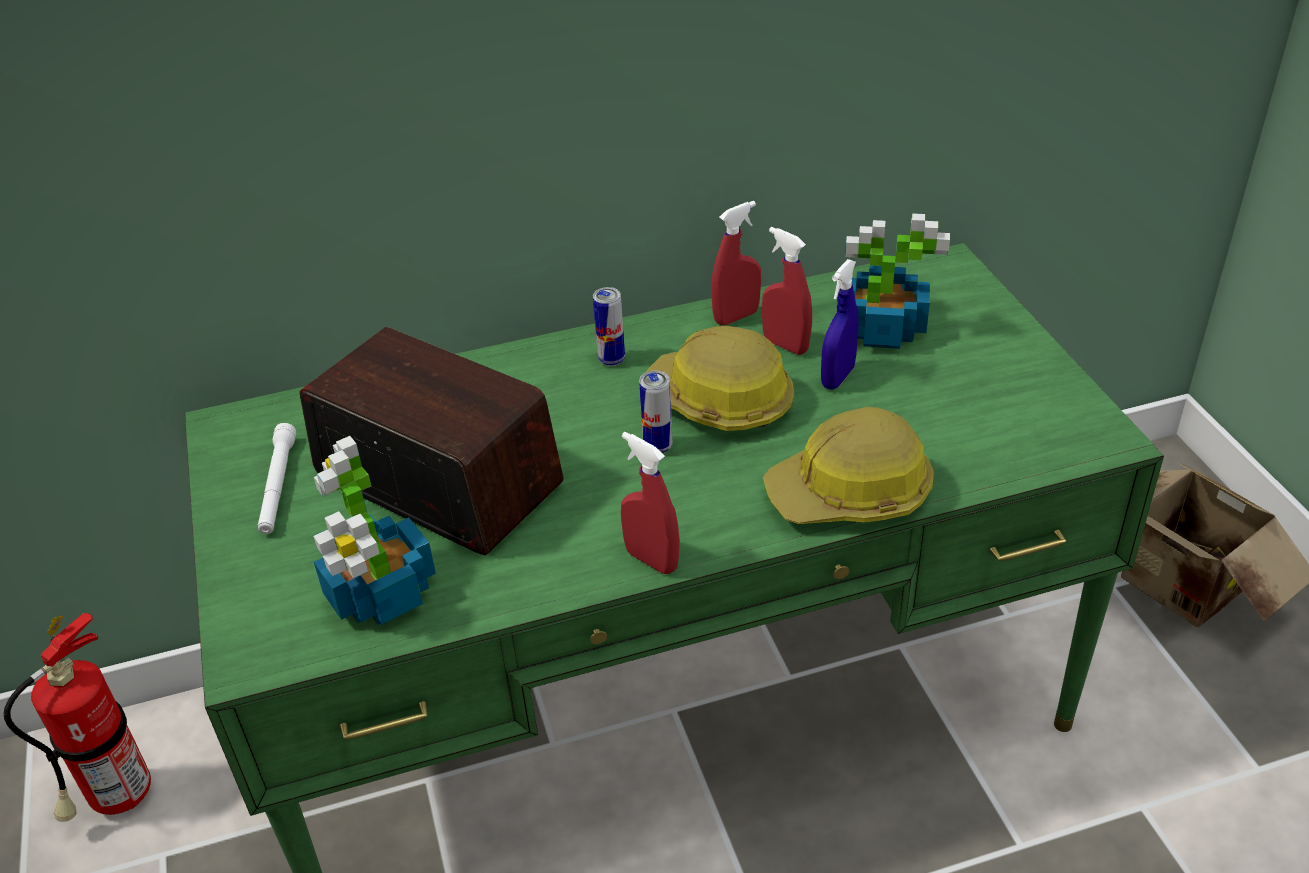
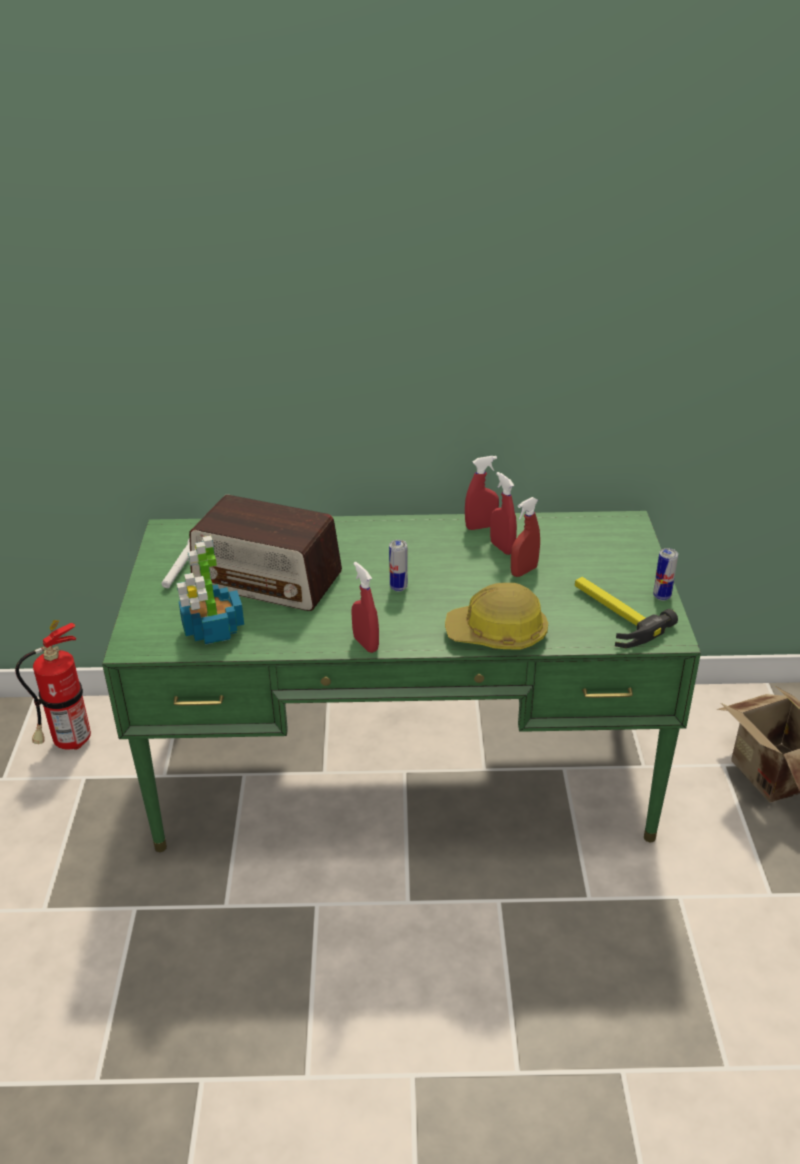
camera: 15 degrees right, 5 degrees down
radio [300,327,563,555] -> radio turned 150 degrees clockwise [189,495,342,611]
can [593,287,625,366] -> can moved to [653,548,678,601]
hard hat [639,326,794,431] -> none
blue spray bottle [821,259,859,390] -> red spray bottle [511,497,540,577]
potted plant [846,213,950,349] -> none
none -> hammer [575,577,678,648]

